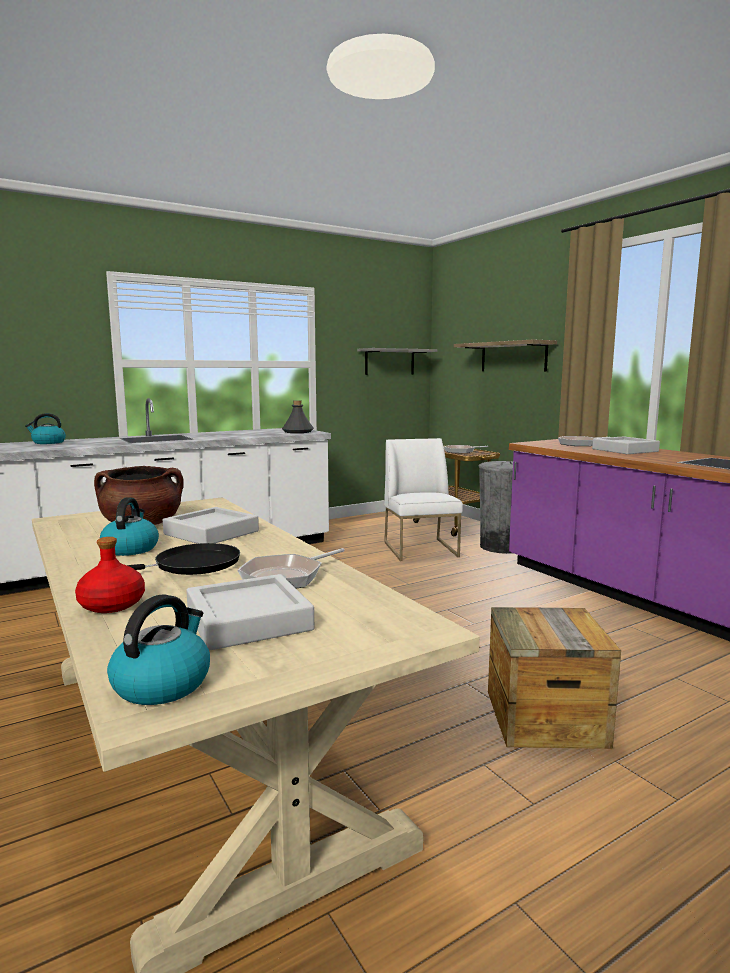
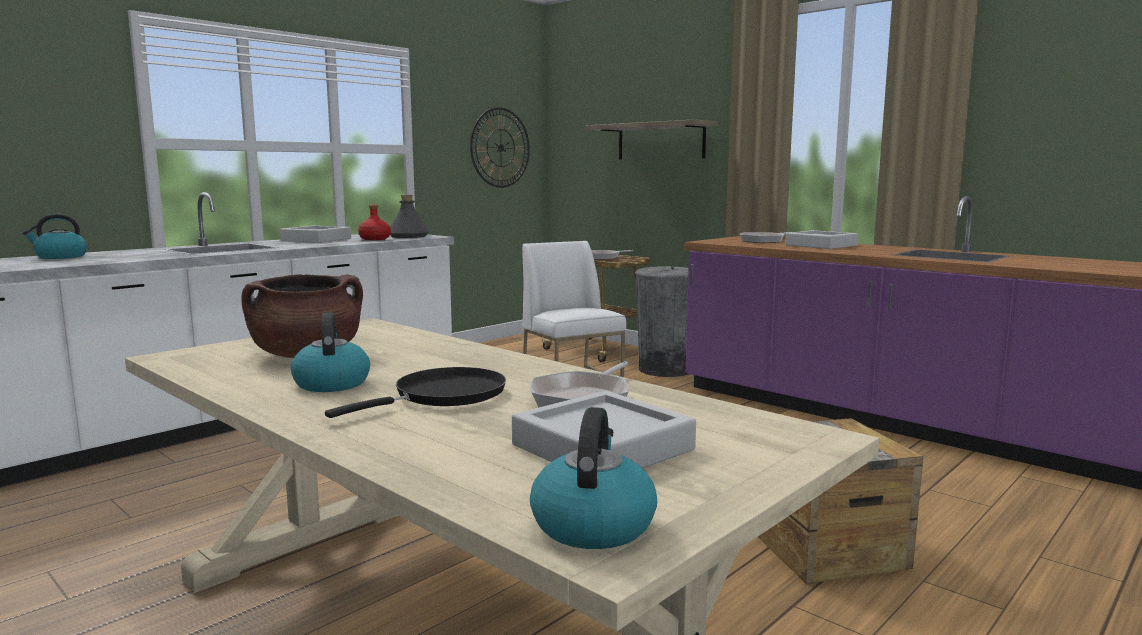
camera: 15 degrees left, 0 degrees up
red bottle [75,537,145,613] -> red bottle moved to [358,205,391,240]
grey tray [163,507,259,544] -> grey tray moved to [280,226,351,243]
grey shelf [357,348,437,375] -> wall clock [470,107,530,188]

